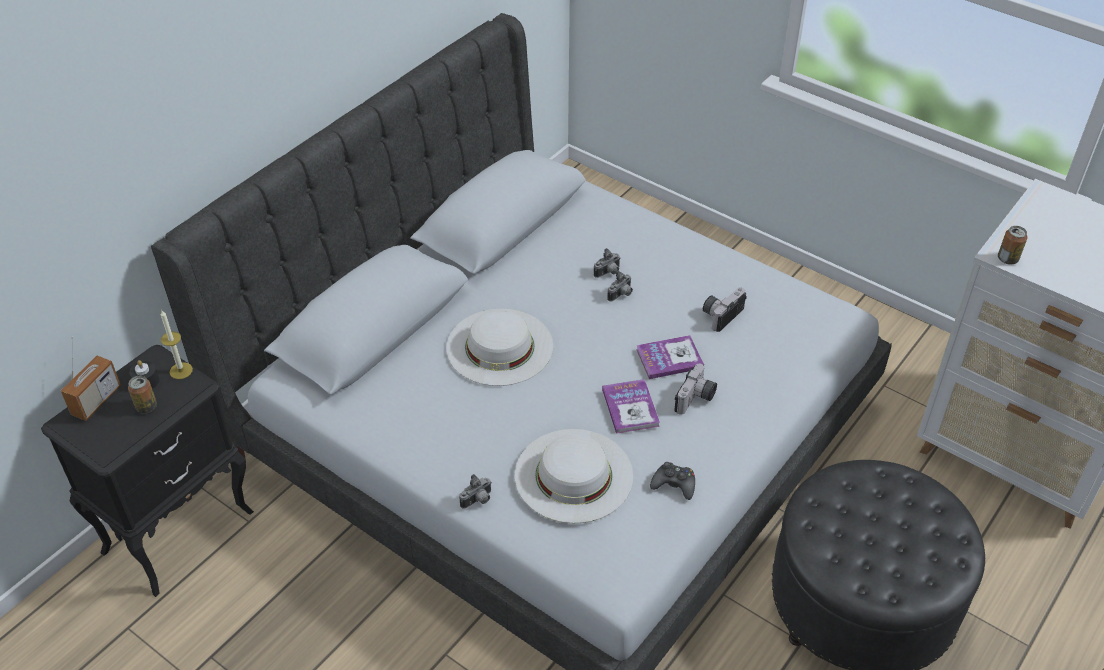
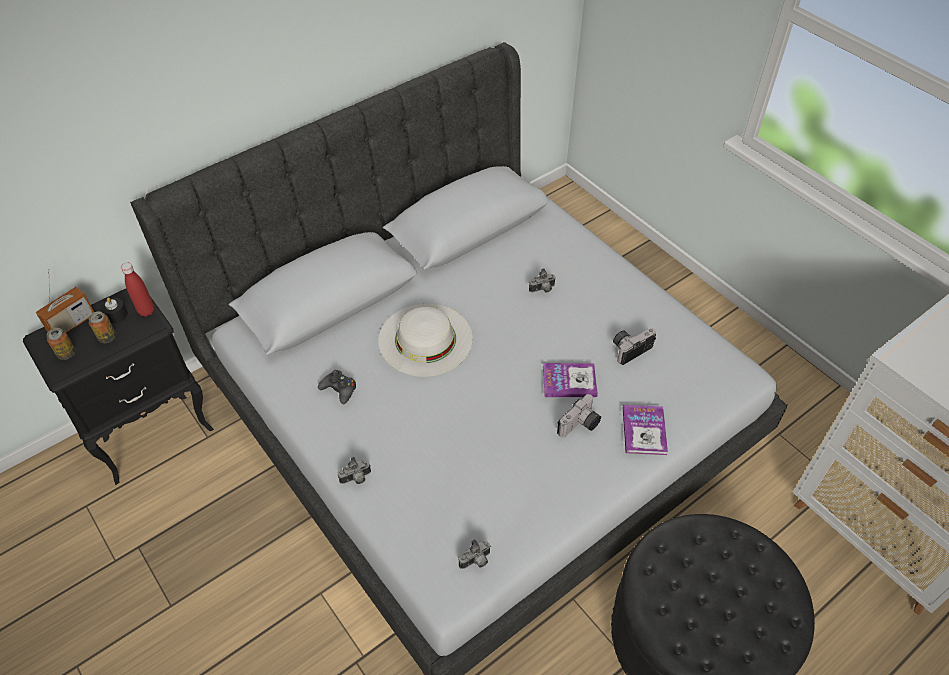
camera: 15 degrees right, 5 degrees up
candle [161,311,193,379] -> red bottle [121,263,155,317]
white hat [515,429,633,523] -> none
book [602,379,660,434] -> book moved to [623,405,668,455]
camera [607,271,633,301] -> camera moved to [459,539,491,569]
black game controller [650,462,695,500] -> black game controller moved to [318,370,356,404]
can [998,226,1028,264] -> can moved to [47,328,76,360]

